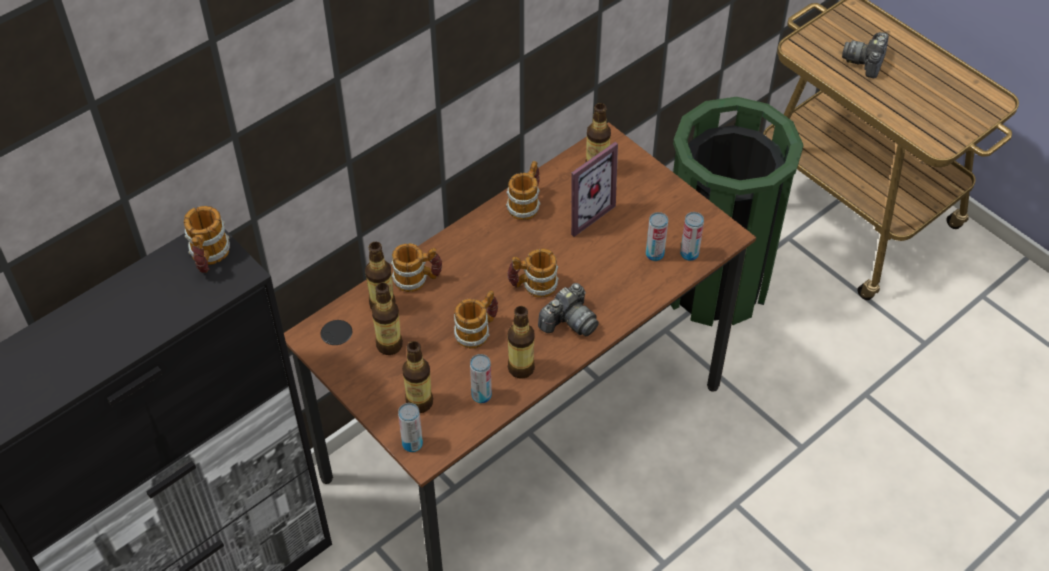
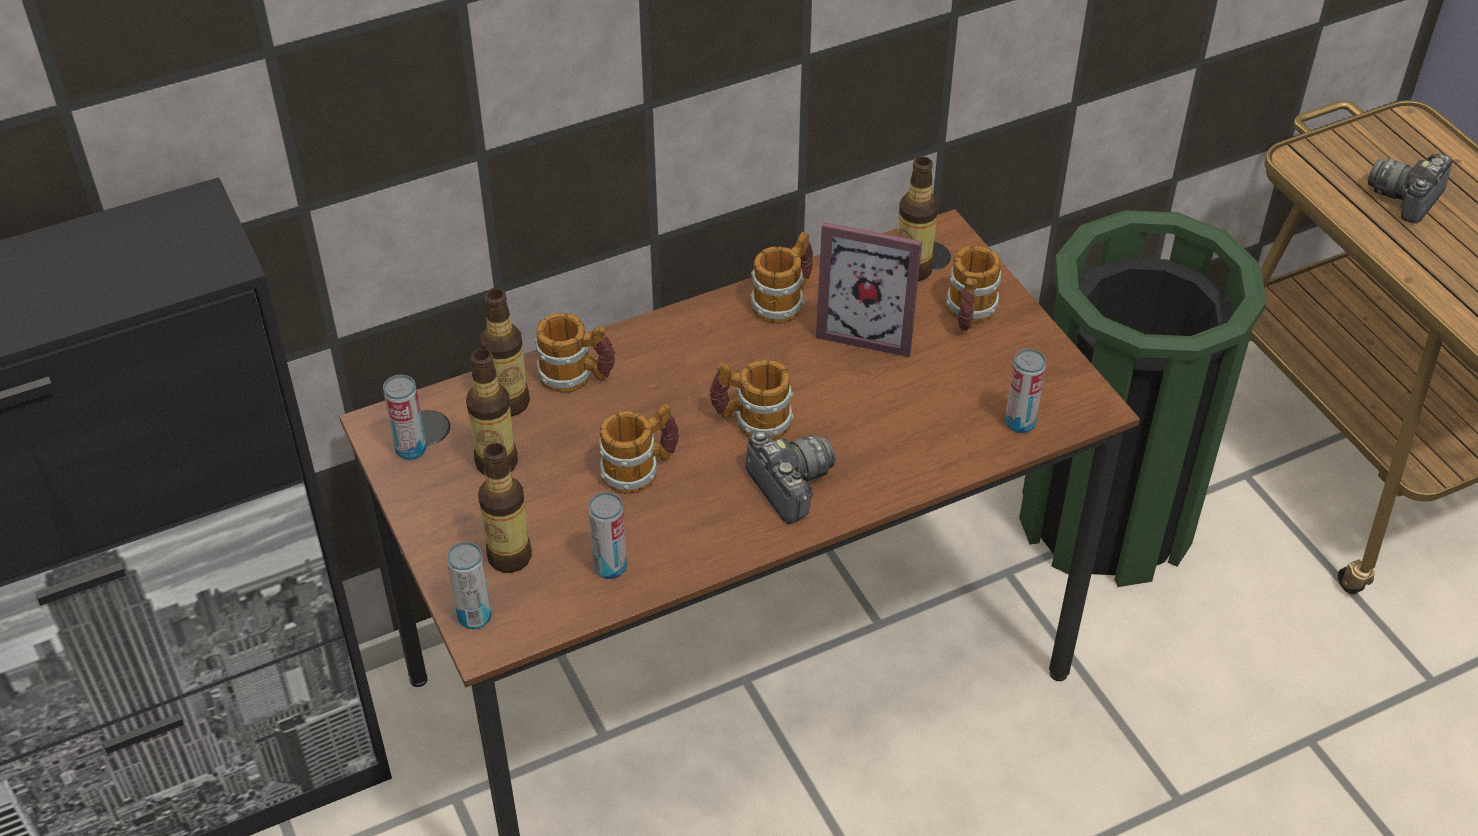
camera: 15 degrees right, 5 degrees down
mug [184,206,230,273] -> mug moved to [946,246,1001,331]
bottle [508,306,535,379] -> none
camera [538,283,599,336] -> camera turned 90 degrees counterclockwise [745,431,836,524]
picture frame [571,142,618,237] -> picture frame turned 45 degrees clockwise [816,222,922,357]
can [646,212,668,261] -> can moved to [383,375,427,460]

